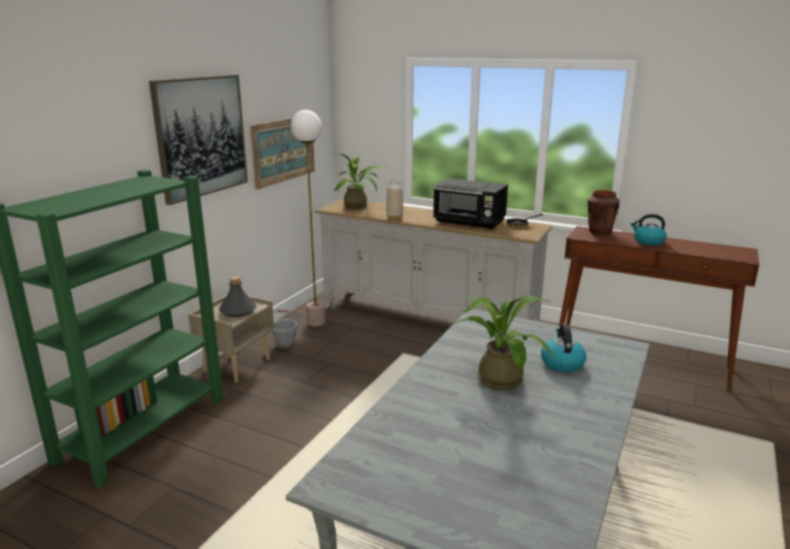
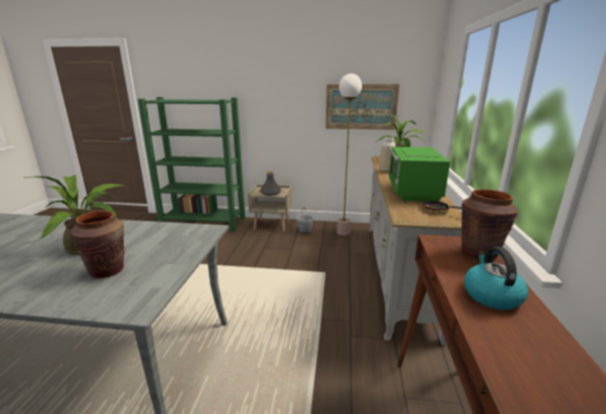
camera: 70 degrees right, 0 degrees up
picture [149,75,248,205] -> none
black microwave [433,179,508,229] -> green microwave [389,147,450,202]
kettle [541,324,586,372] -> brown vase [70,211,125,278]

